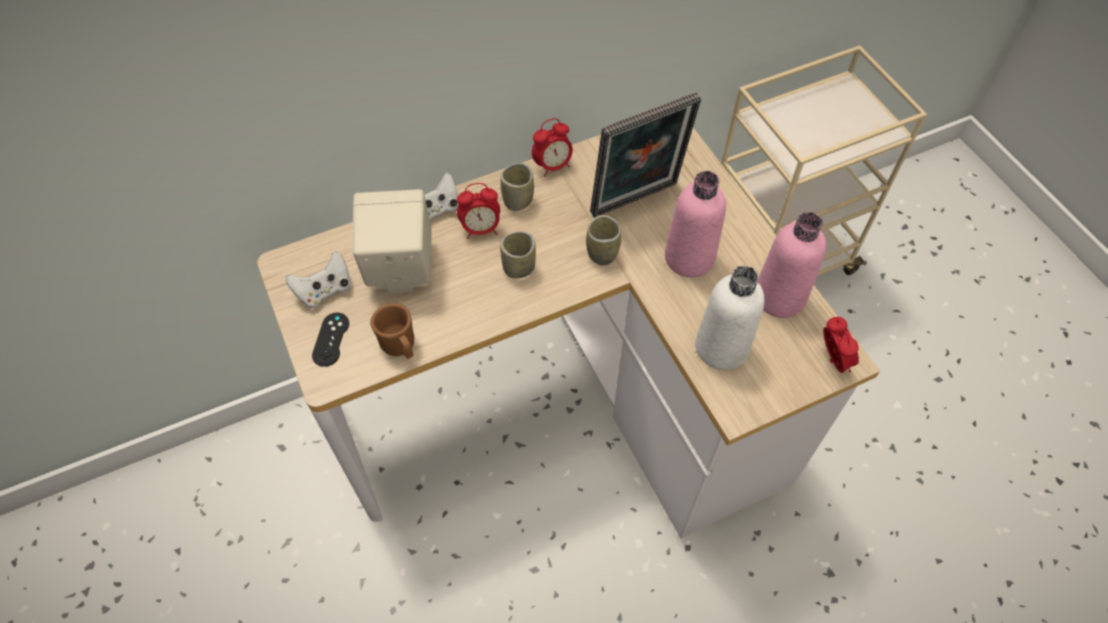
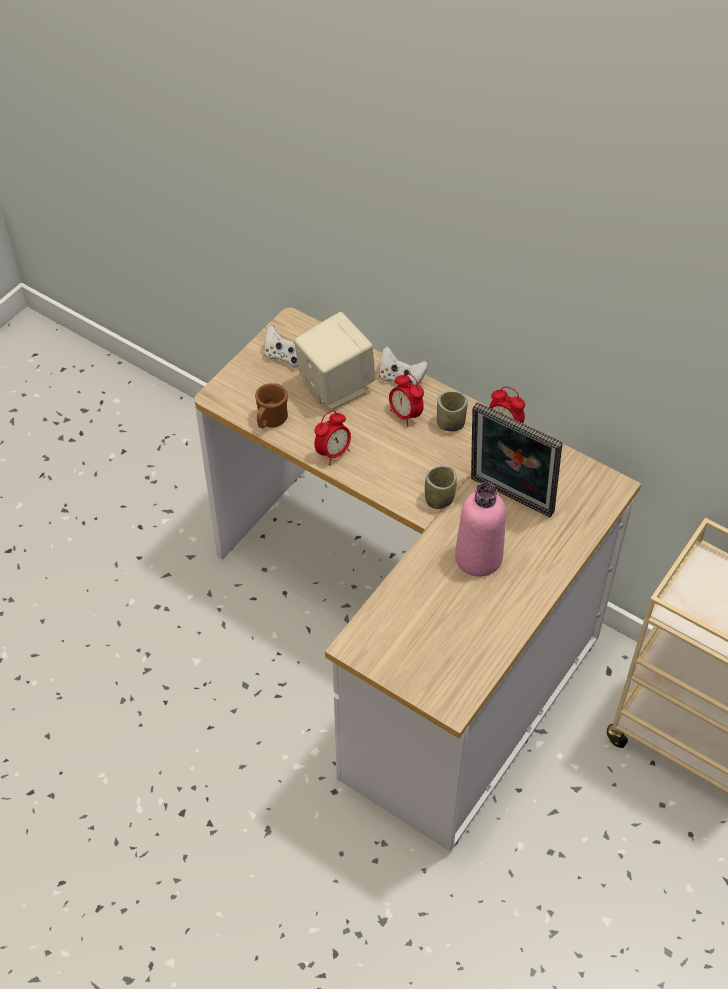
camera: 60 degrees right, 5 degrees down
black game controller [312,313,349,367] -> none
cup [500,231,536,278] -> none
white bottle [695,266,764,370] -> none
pink bottle [758,212,826,318] -> none
alarm clock [823,317,859,373] -> alarm clock moved to [314,410,351,465]

